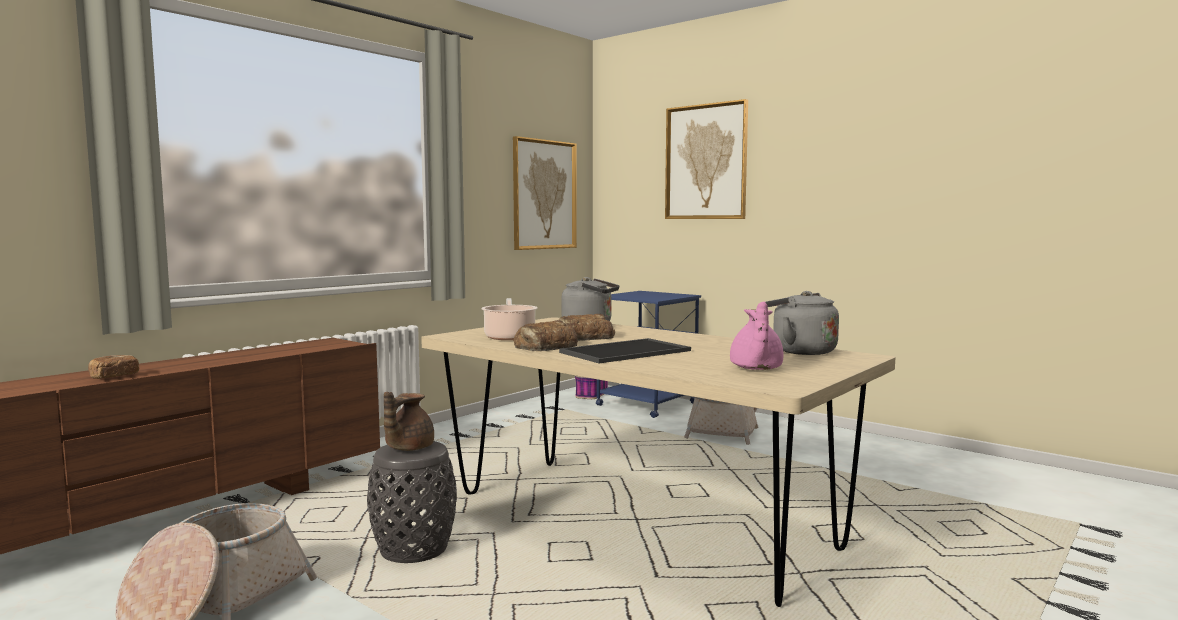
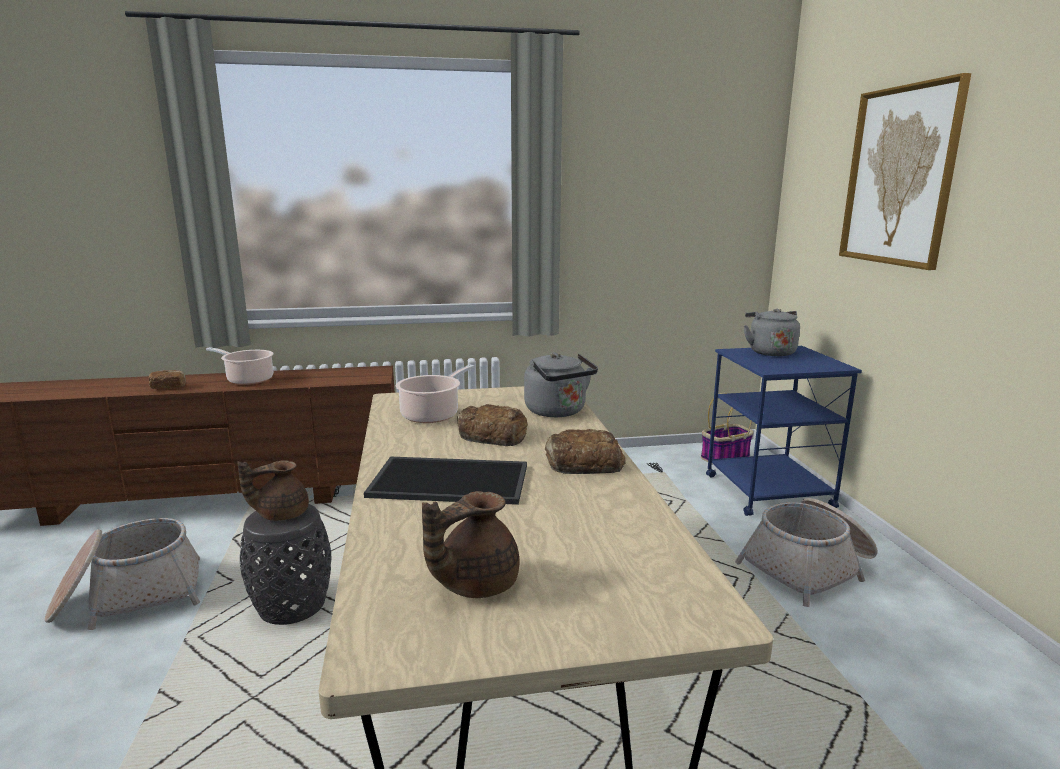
camera: 40 degrees right, 10 degrees up
picture [513,136,577,250] -> none
bread [513,320,578,351] -> bread moved to [545,429,626,474]
pink teapot [730,301,784,370] -> brown teapot [422,491,520,598]
grey kettle [766,291,839,355] -> grey kettle moved to [744,309,800,356]
none -> cooking pot [206,347,274,385]

